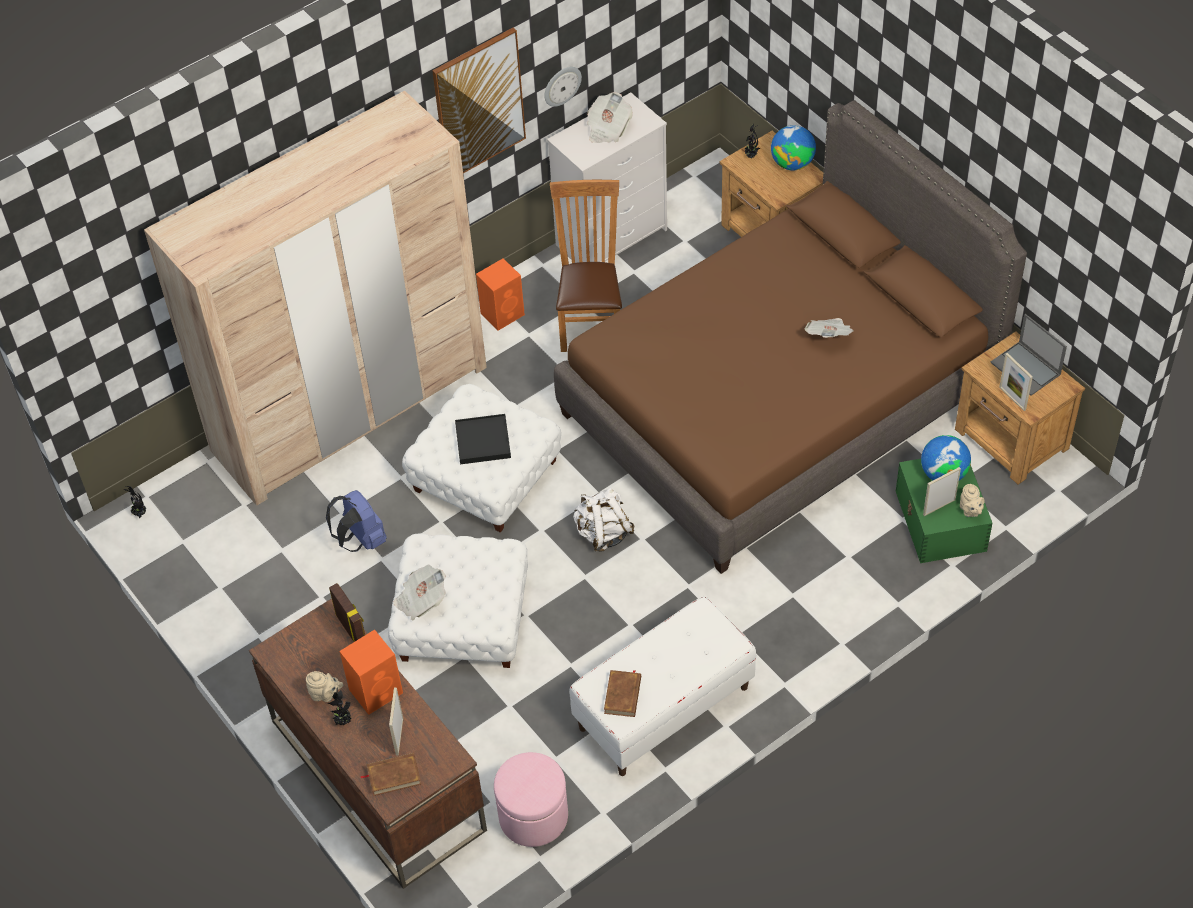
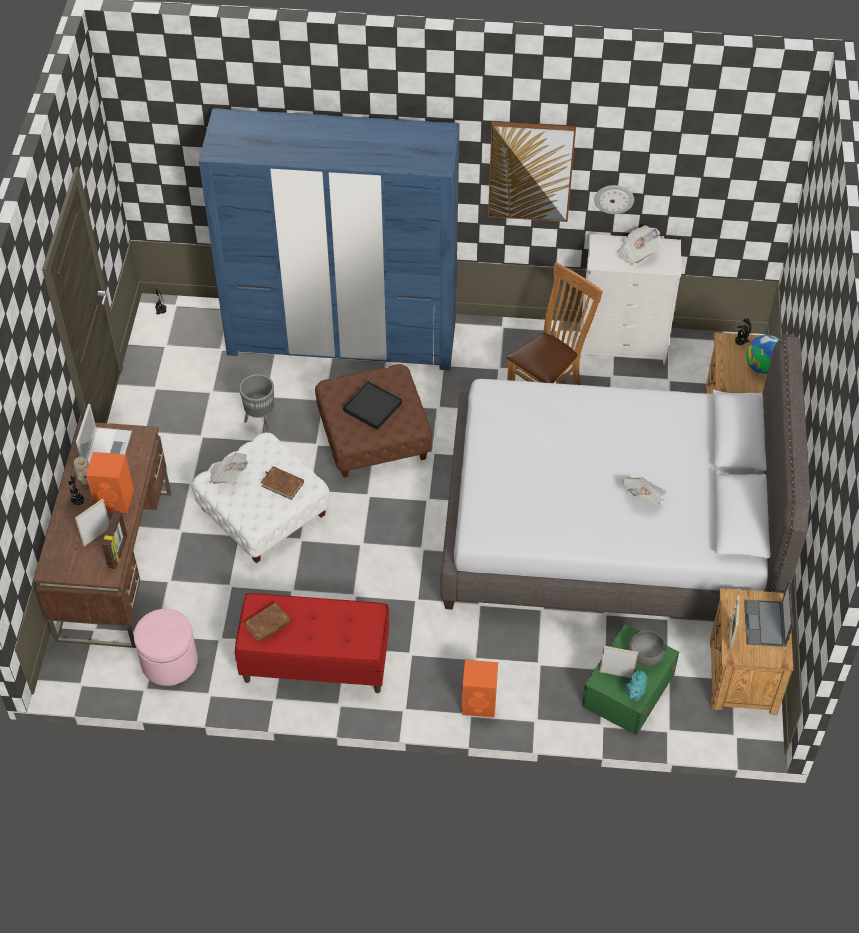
camera: 40 degrees right, 0 degrees up
beige wardrobe [144,91,487,506] -> blue wardrobe [199,108,460,370]
blue backpack [326,490,387,552] -> grey planter [239,374,274,431]
picture frame [329,583,365,642] -> picture frame moved to [102,511,127,569]
brown book [361,753,421,796] -> brown book moved to [261,466,304,500]
white ottoman [402,384,561,533] -> brown ottoman [315,364,432,478]
orange speaker [476,258,525,331] -> orange speaker moved to [462,660,498,718]
brown bed [554,100,1027,574] -> grey bed [440,334,811,620]
white bench [569,596,756,776] -> red bench [235,593,389,693]
white backpack [573,488,634,552] -> none
globe [921,435,971,481] -> grey bowl [628,631,665,666]
beige teapot [960,484,985,517] -> turquoise teapot [625,671,647,701]
none -> laptop [76,404,132,464]

